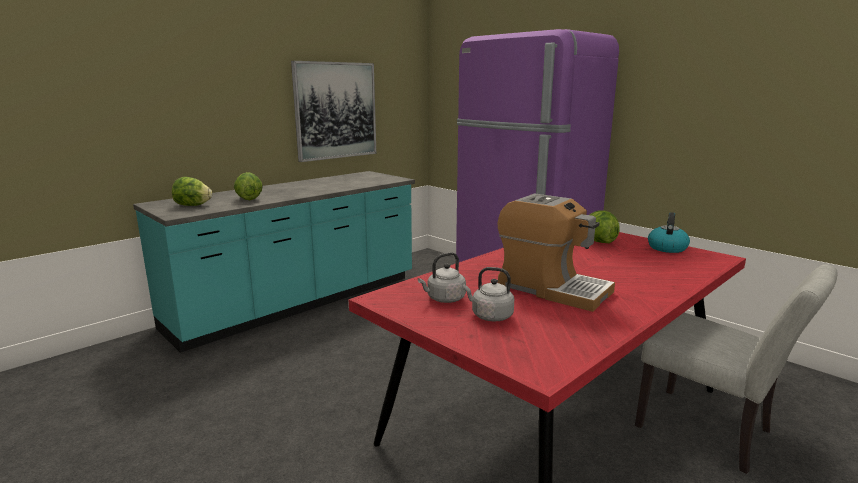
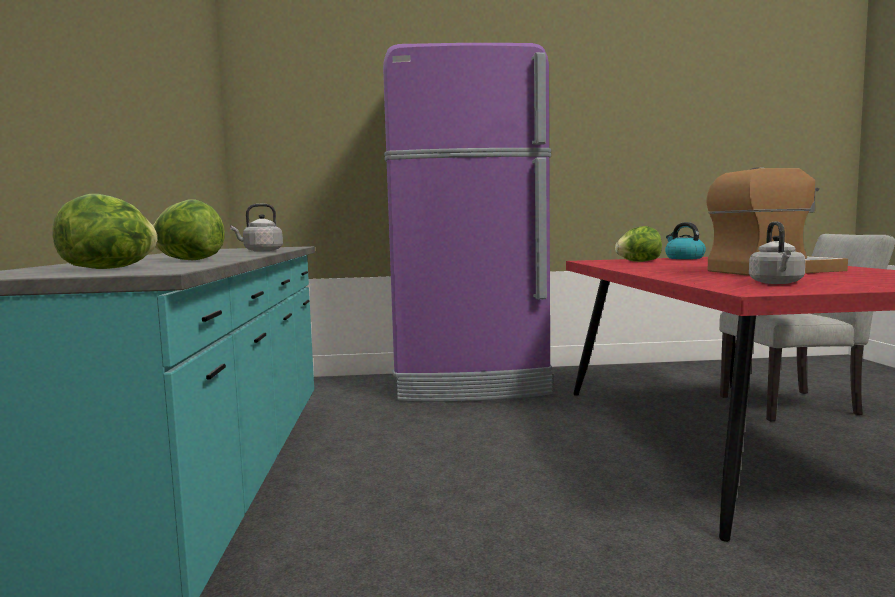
camera: 50 degrees left, 10 degrees down
picture [291,61,376,162] -> none
grey kettle [463,267,514,321] -> grey kettle moved to [230,204,283,252]

